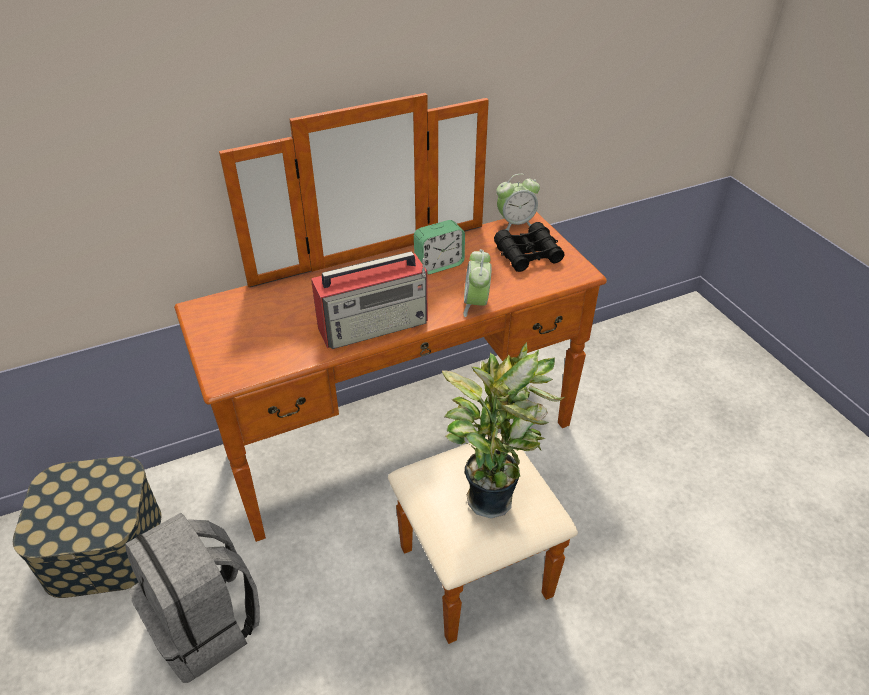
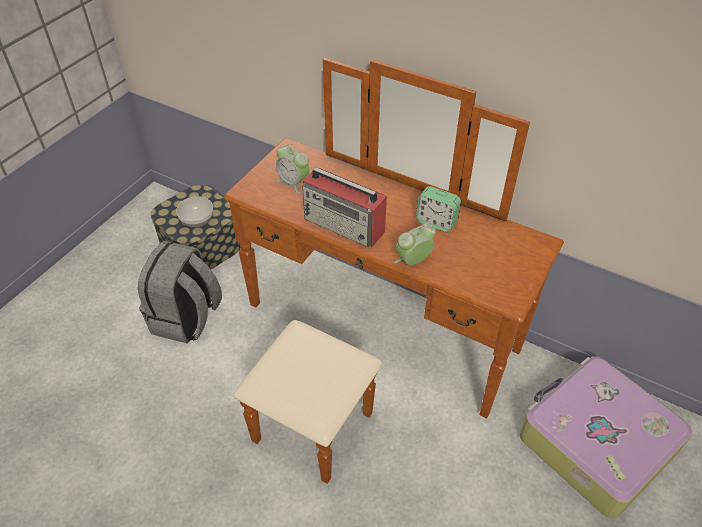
camera: 55 degrees right, 5 degrees up
potted plant [442,342,565,519] -> none
black binoculars [494,222,565,272] -> none
alarm clock [496,174,540,231] -> alarm clock moved to [276,144,310,194]
none -> bowl [176,196,213,228]
none -> suitcase [520,356,692,518]

